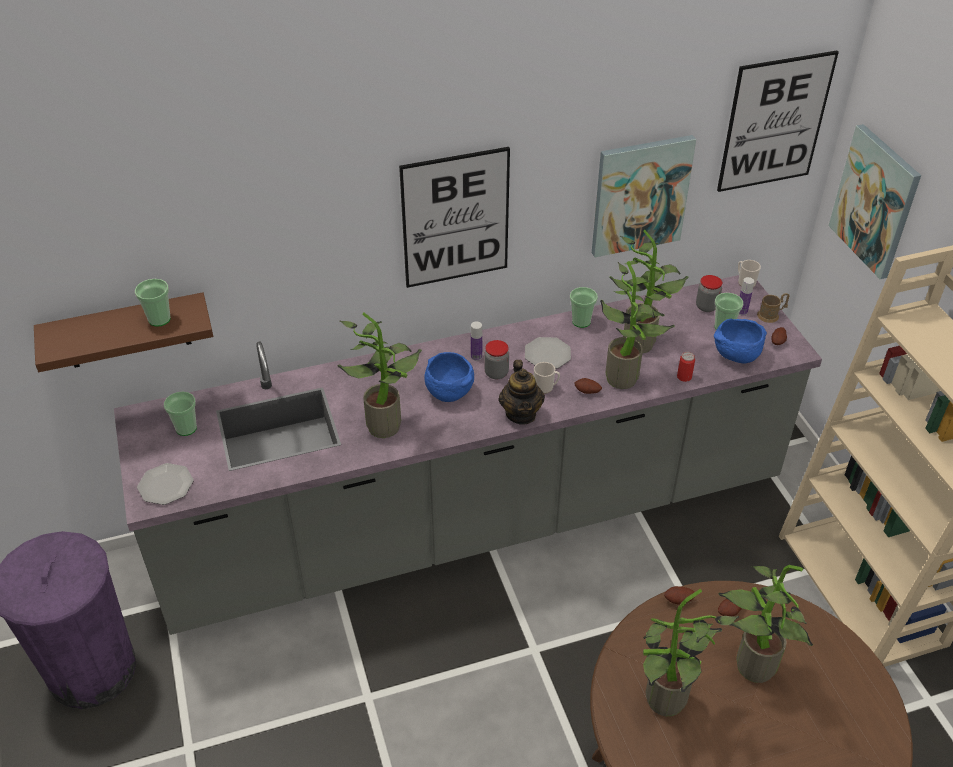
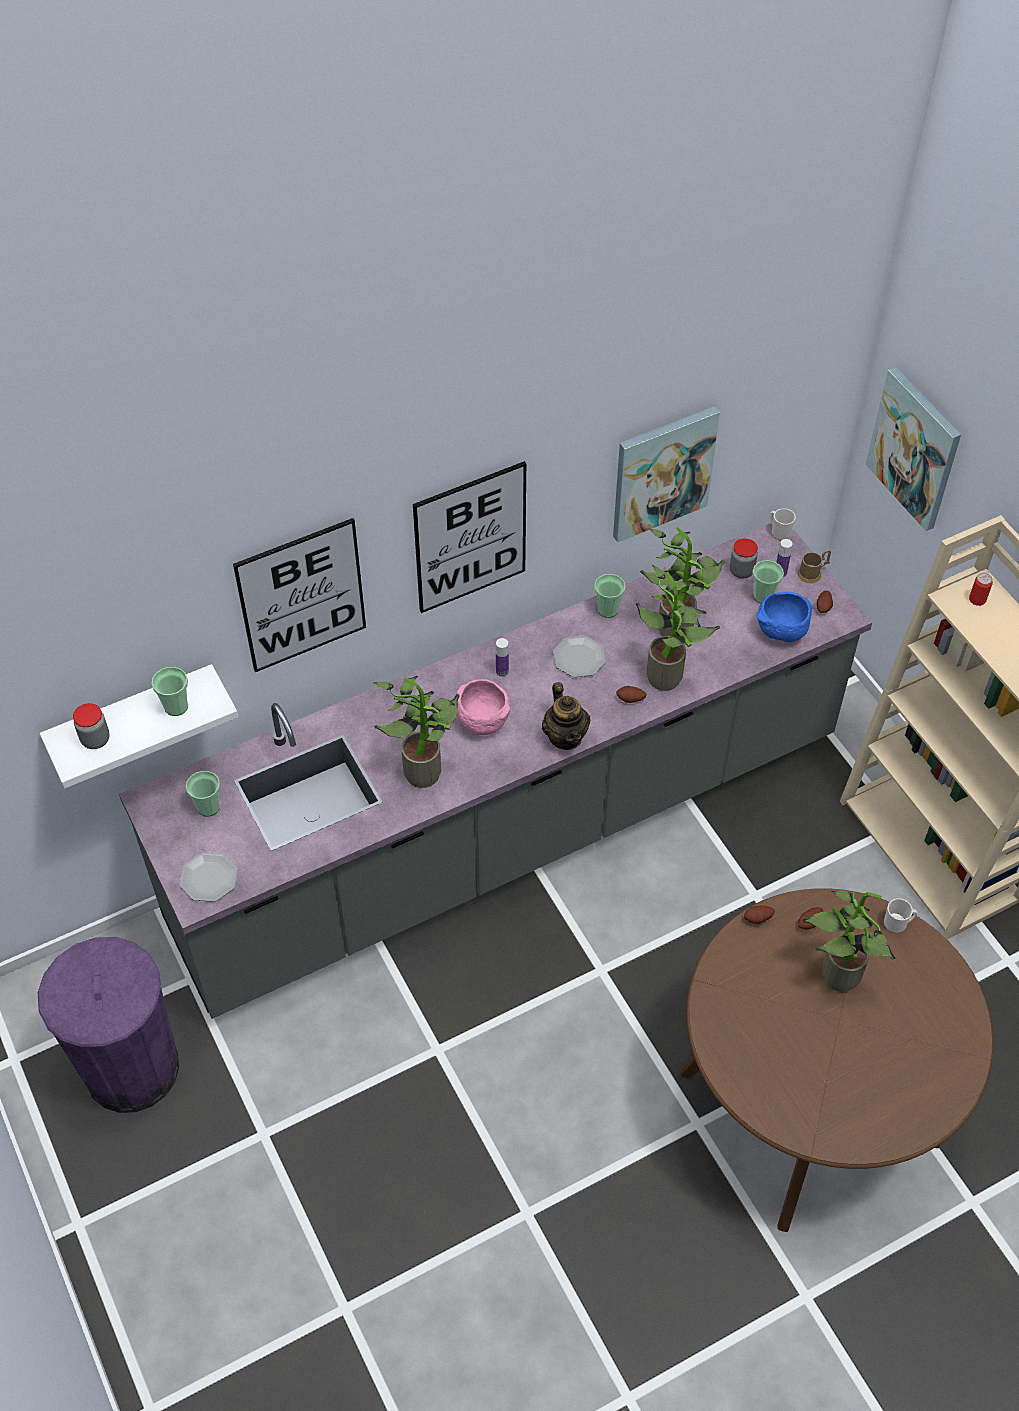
camera: 10 degrees left, 10 degrees up
brown shelf [34,292,213,372] -> white shelf [40,664,238,789]
blue bowl [424,352,474,402] -> pink bowl [457,680,511,735]
jar [484,340,509,379] -> jar moved to [73,703,110,749]
mug [534,362,560,394] -> mug moved to [884,898,918,933]
potted plant [643,589,739,716] -> none
can [677,352,695,382] -> can moved to [969,573,993,606]
picture [717,50,839,192] -> picture moved to [233,518,366,672]

